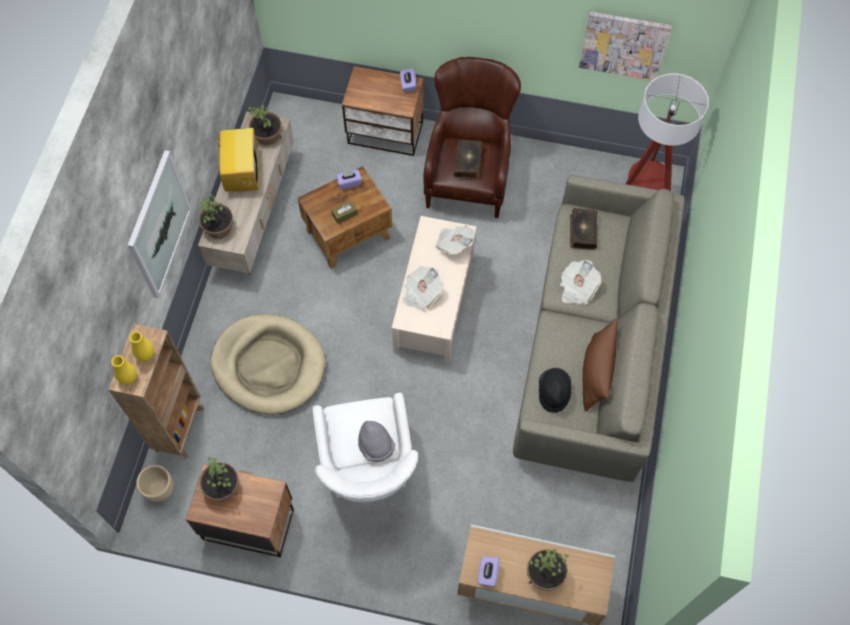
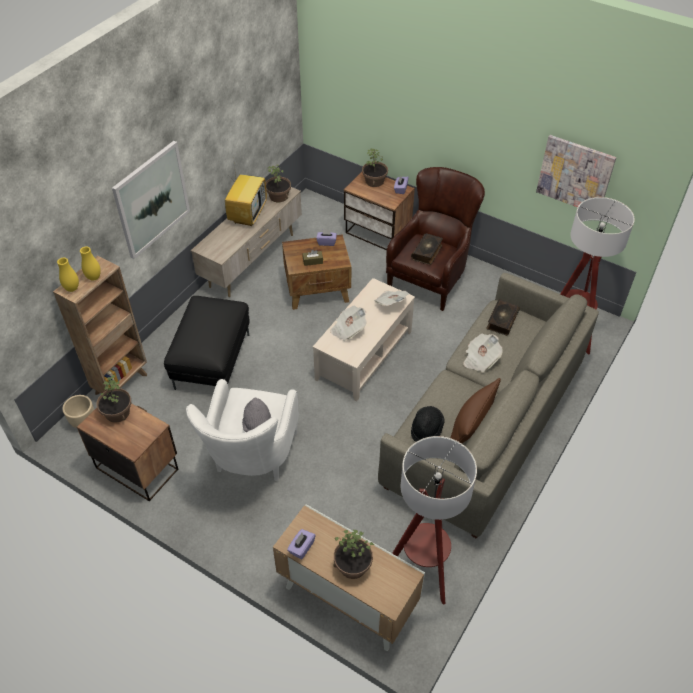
camera: 20 degrees right, 15 degrees down
potted plant [199,194,233,240] -> potted plant moved to [362,148,388,187]
beige dog bed [210,314,325,414] -> black ottoman [164,296,249,390]
none -> floor lamp [392,436,477,605]

